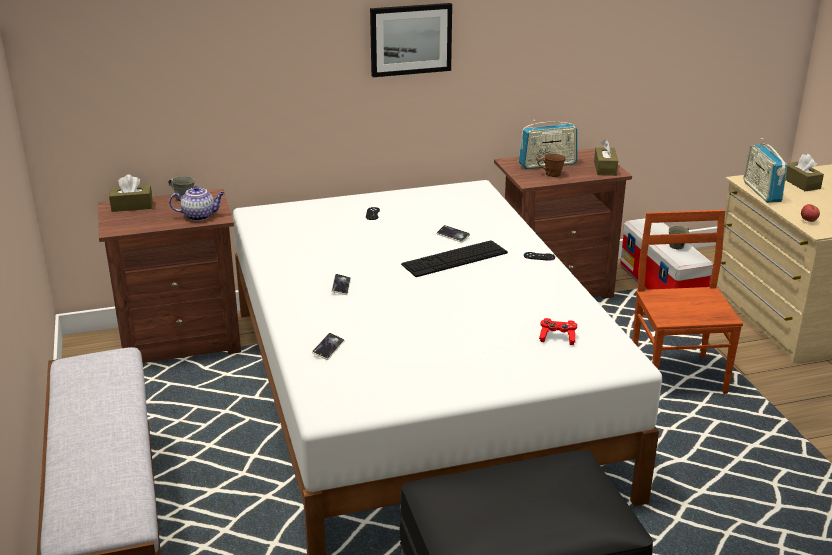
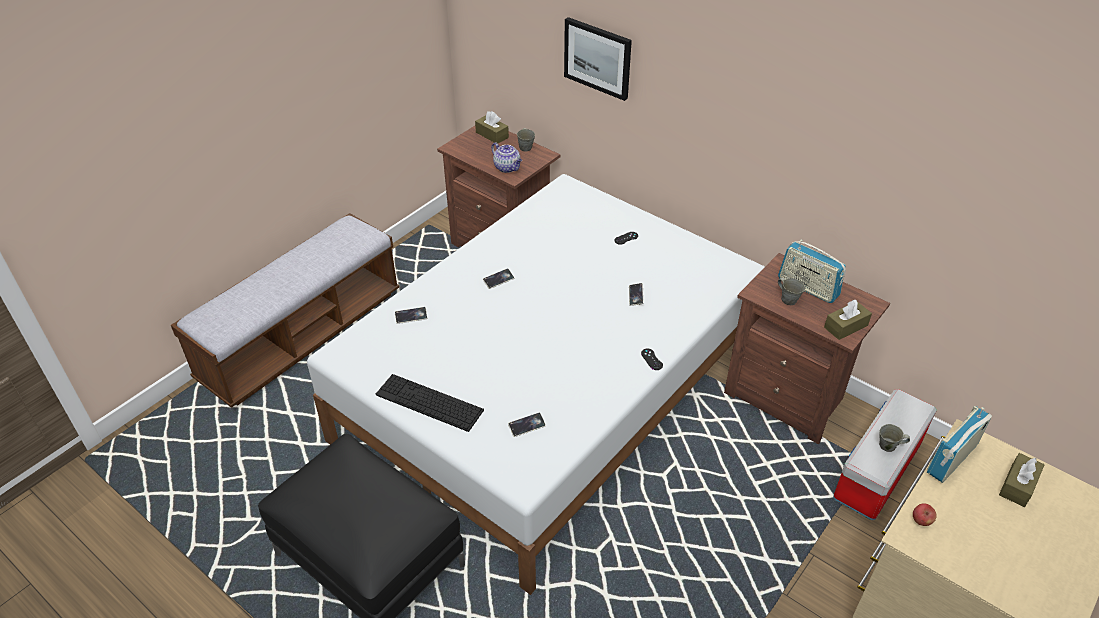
camera: 55 degrees right, 15 degrees up
picture [370,3,452,77] -> picture moved to [564,17,632,101]
keyboard [401,240,508,277] -> keyboard moved to [376,374,484,432]
brown mug [537,154,566,177] -> grey mug [778,278,805,305]
red game controller [539,318,577,345] -> phone [508,412,546,437]
brown chair [632,210,743,394] -> none

